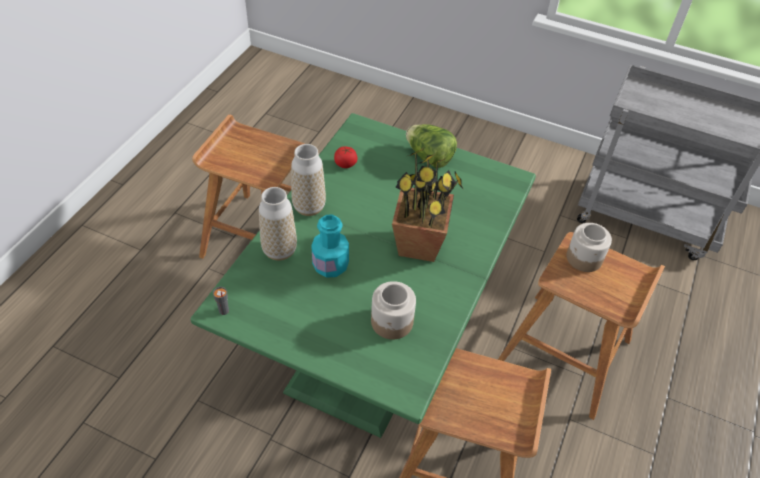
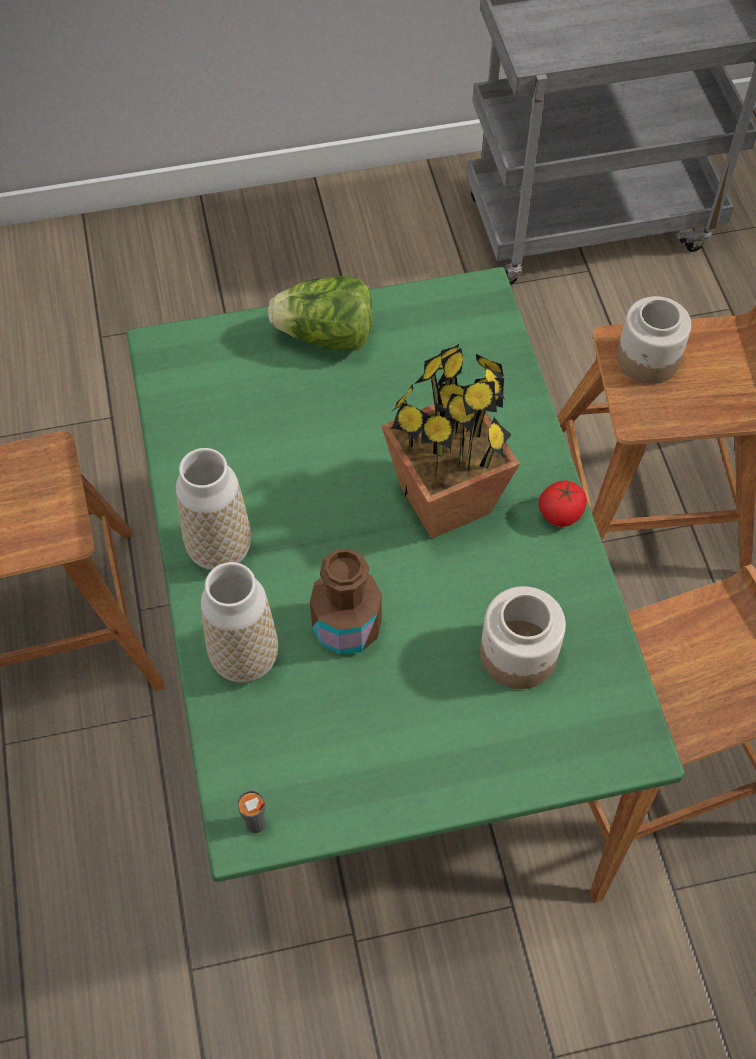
camera: 35 degrees left, 10 degrees up
turquoise bottle [311,215,349,278] -> brown bottle [310,548,382,654]
tomato [334,146,357,168] -> tomato moved to [539,480,587,527]

